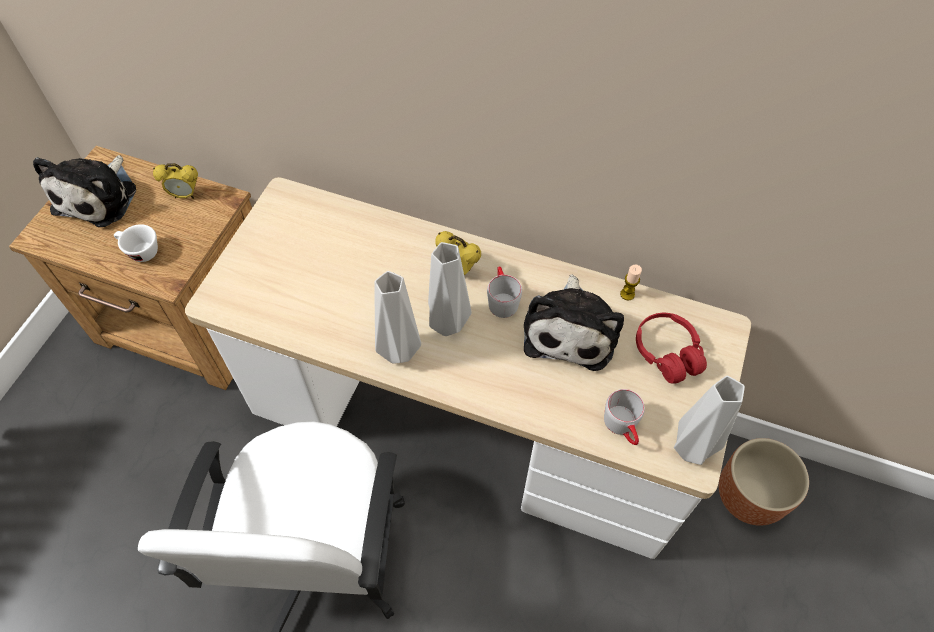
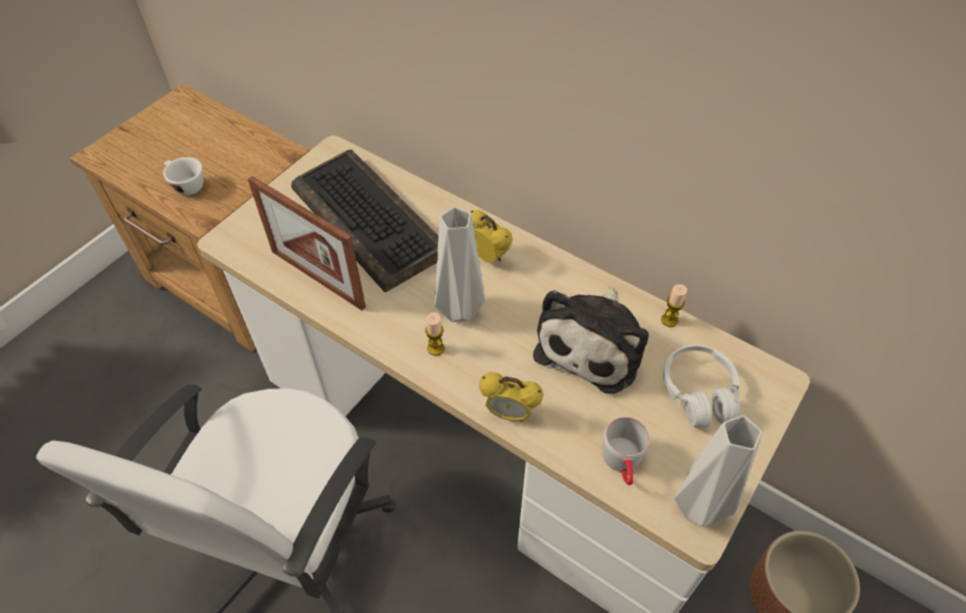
camera: 15 degrees right, 5 degrees down
plush toy [33,155,136,227] -> none
alarm clock [153,163,198,199] -> alarm clock moved to [479,372,543,422]
grey vase [374,271,421,364] -> none
grey mug [487,266,522,318] -> none
red headphones [636,313,707,384] -> white headphones [663,345,740,428]
none -> picture frame [248,176,366,310]
none -> keyboard [291,149,438,292]
none -> candle [425,312,445,356]

